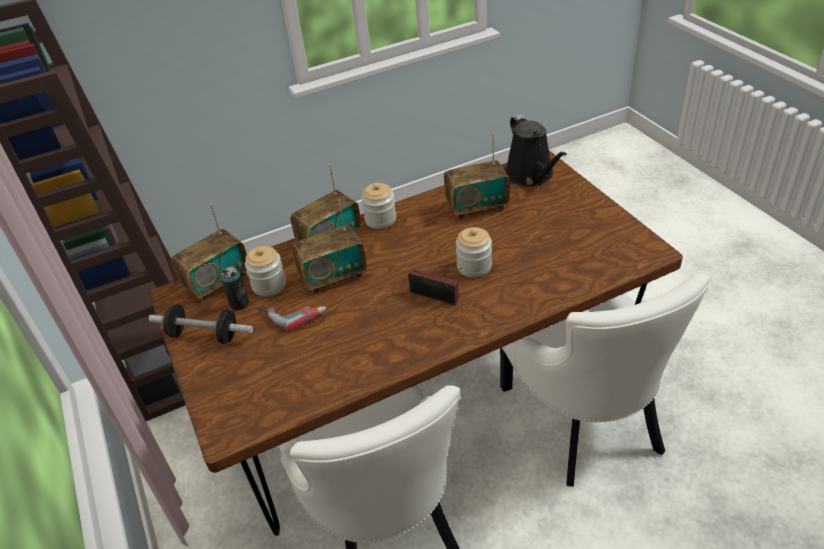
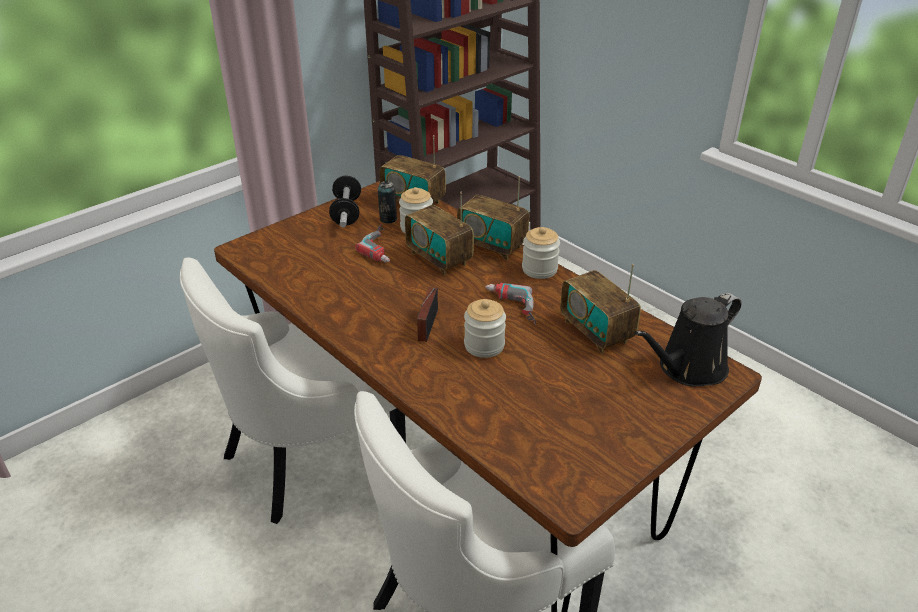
camera: 70 degrees right, 5 degrees down
none -> power drill [485,283,536,325]

